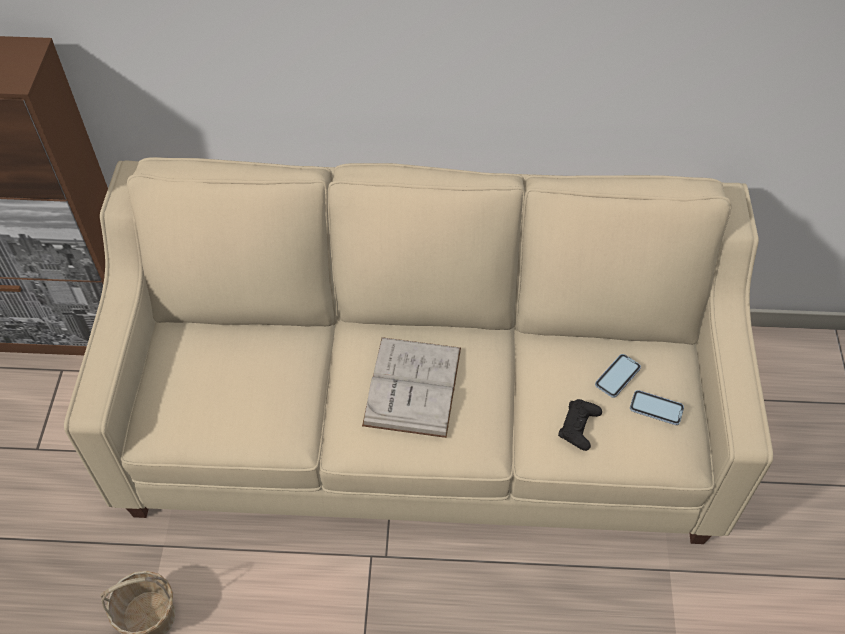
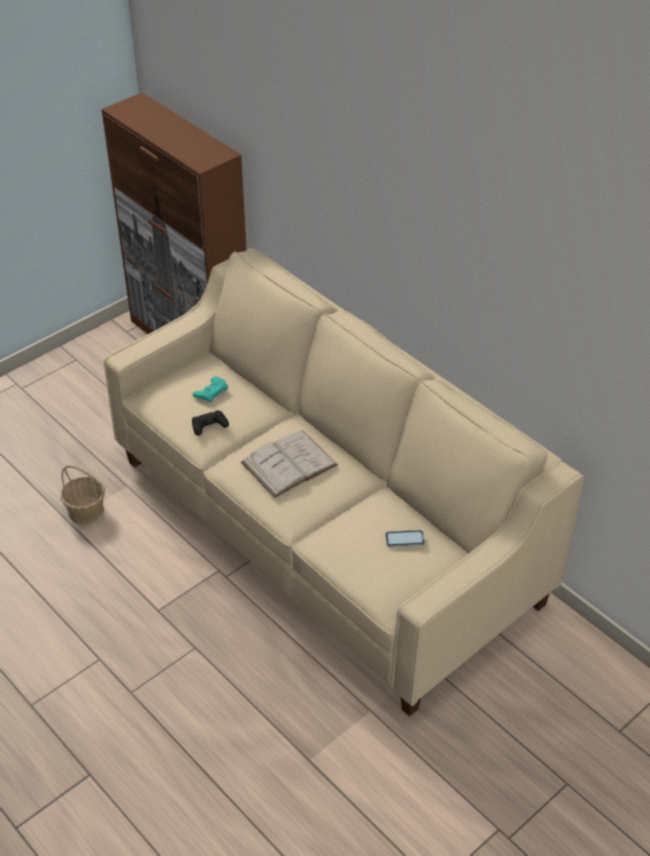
camera: 45 degrees right, 10 degrees down
black game controller [558,399,602,451] -> black game controller moved to [192,410,229,435]
phone [630,390,684,425] -> none
none -> turquoise game controller [193,376,228,403]

